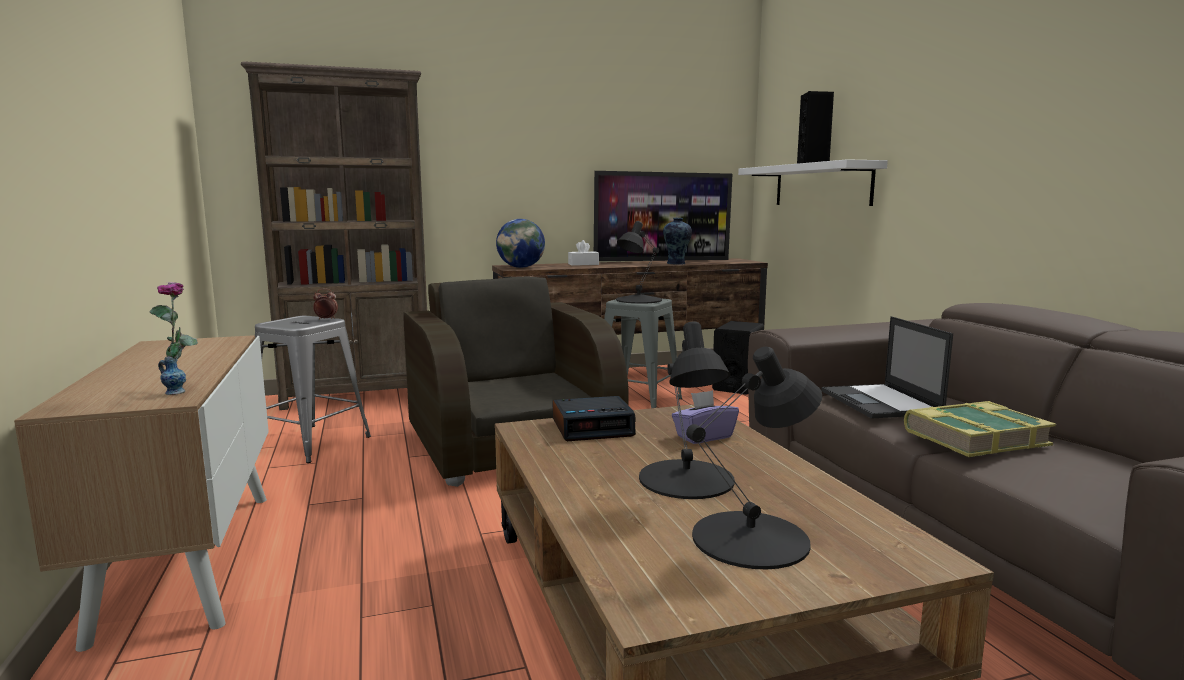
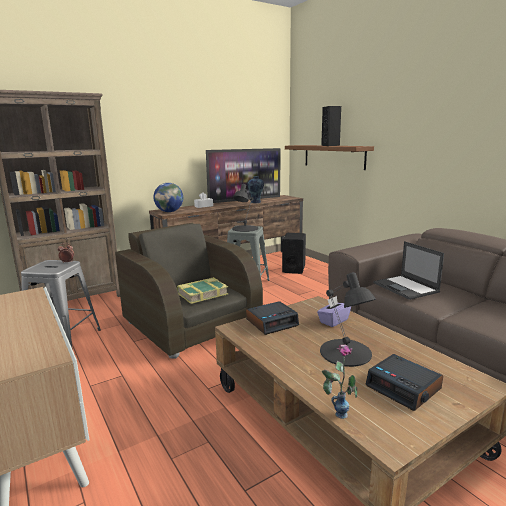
camera: 15 degrees left, 5 degrees up
vase [150,282,198,395] -> vase moved to [322,345,358,419]
black table lamp [686,347,822,569] -> alarm clock [365,354,443,411]
white shelf [738,159,888,206] -> brown shelf [285,145,374,170]
book [904,401,1056,457] -> book moved to [177,277,228,304]

